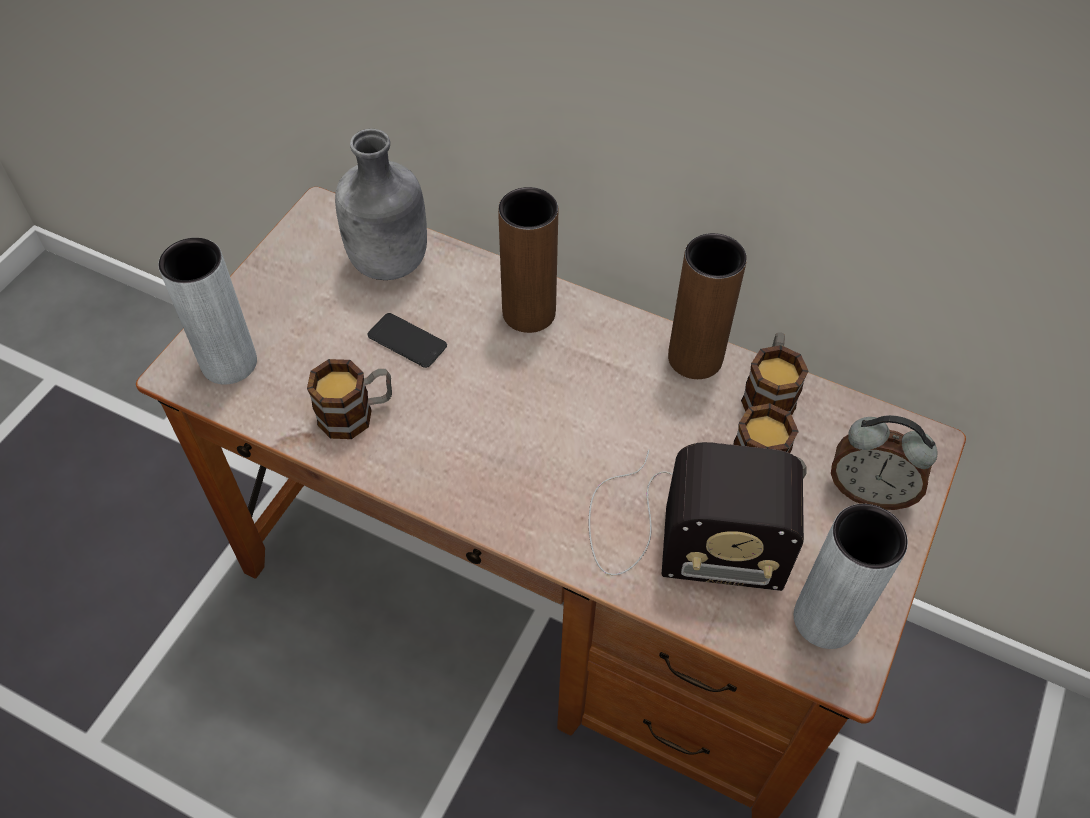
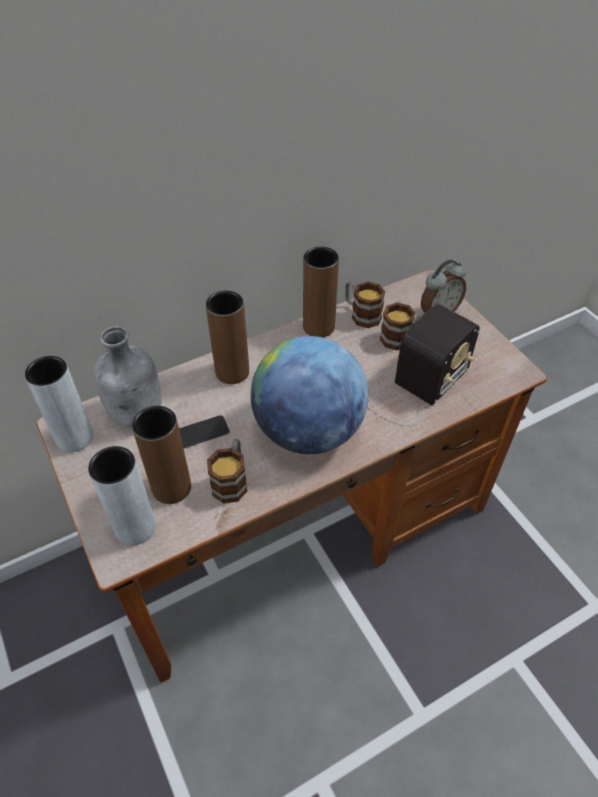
camera: 55 degrees left, 5 degrees down
grey vase [794,504,908,649] -> grey vase moved to [25,356,93,453]
none -> brown vase [132,406,191,504]
none -> globe [250,336,369,454]

